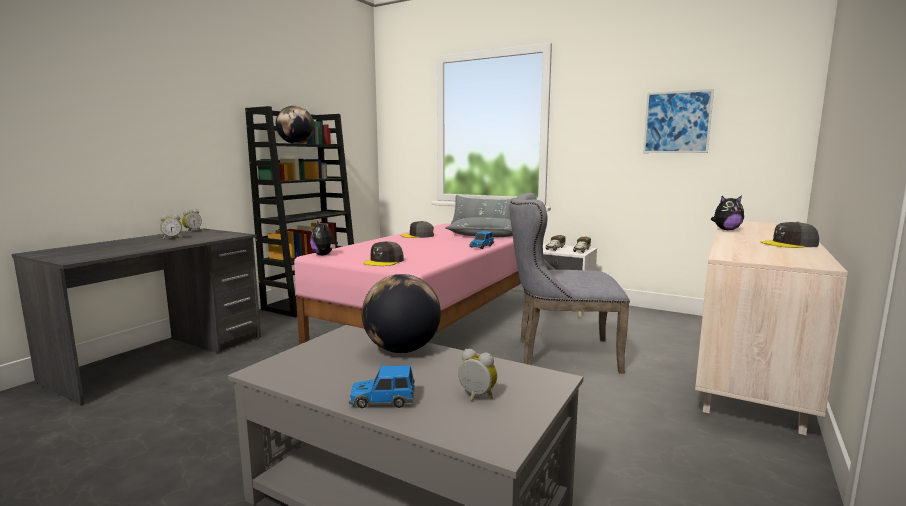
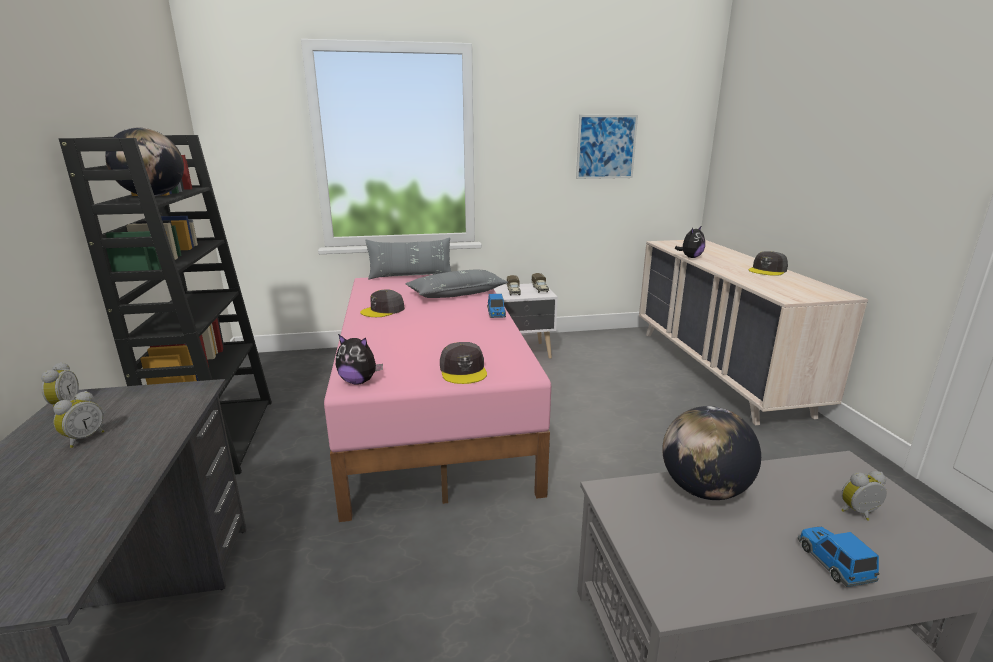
camera: 40 degrees left, 10 degrees up
toy car [349,365,415,408] -> toy car turned 120 degrees clockwise [798,526,880,587]
grey chair [509,193,630,373] -> none

